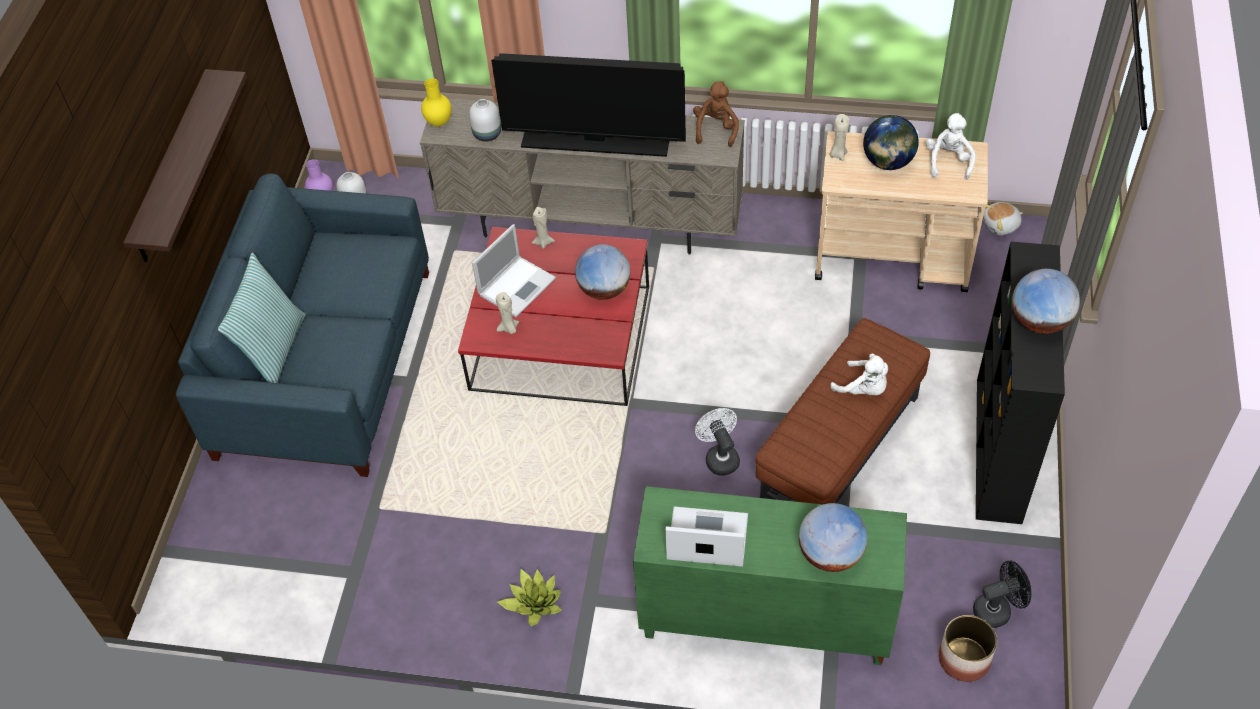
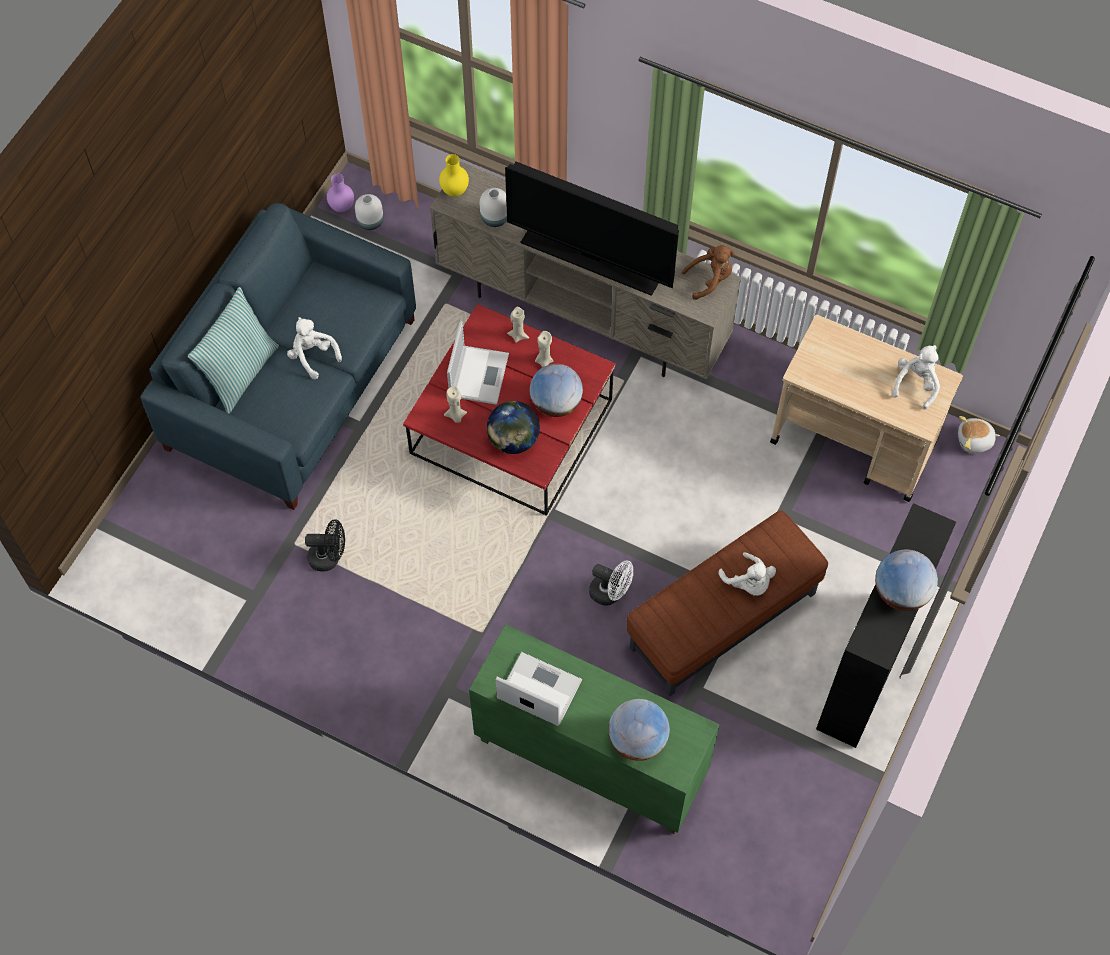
camera: 15 degrees right, 10 degrees up
shelf [123,69,247,262] -> none
laptop [472,224,556,317] -> laptop turned 45 degrees counterclockwise [447,321,509,405]
potted plant [497,569,562,626] -> none
brown plush toy [693,81,739,147] -> brown plush toy turned 45 degrees clockwise [682,245,735,300]
white fan [695,408,740,476] -> white fan turned 120 degrees clockwise [589,560,633,606]
beige candle [830,114,850,161] -> beige candle moved to [535,331,553,367]
globe [863,115,919,170] -> globe moved to [487,401,540,454]
planter [939,615,997,682] -> none
black fan [973,560,1031,628] -> black fan moved to [305,519,345,572]
none -> white plush toy [287,317,342,379]

